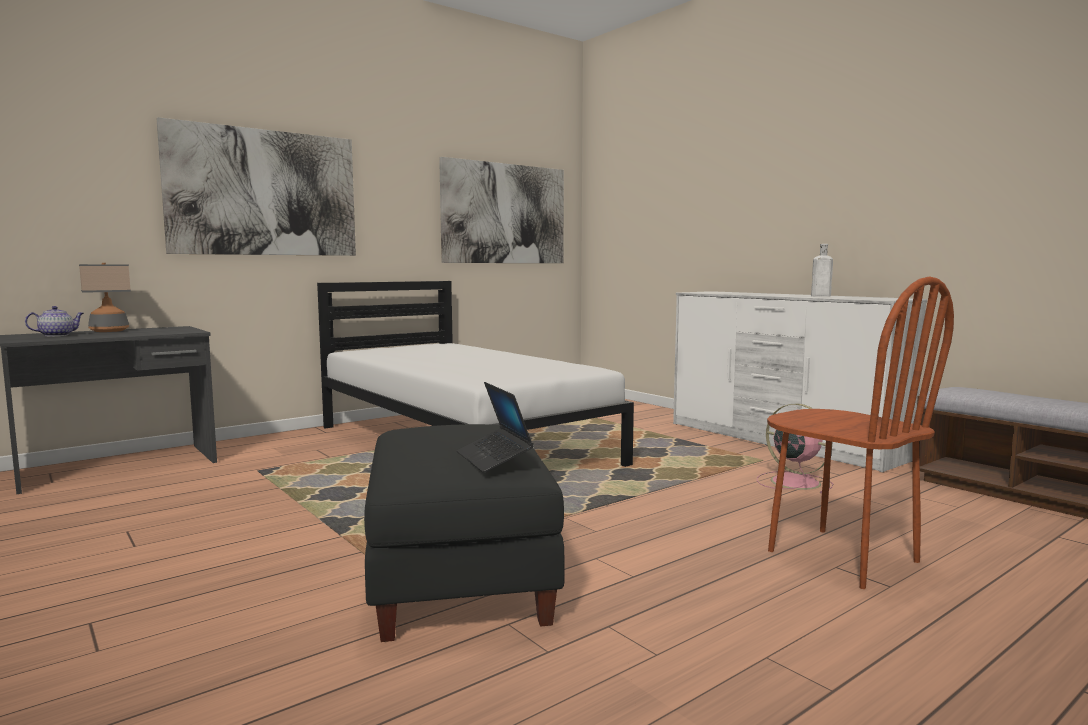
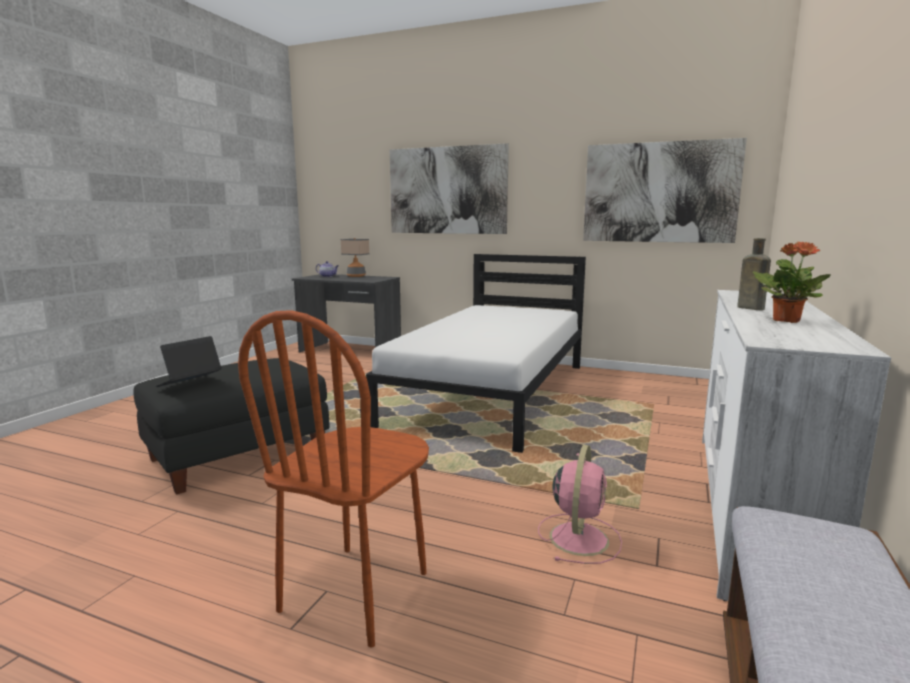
camera: 60 degrees right, 5 degrees up
white bottle [811,244,833,296] -> potted plant [753,241,830,323]
none -> brown bottle [737,238,771,310]

